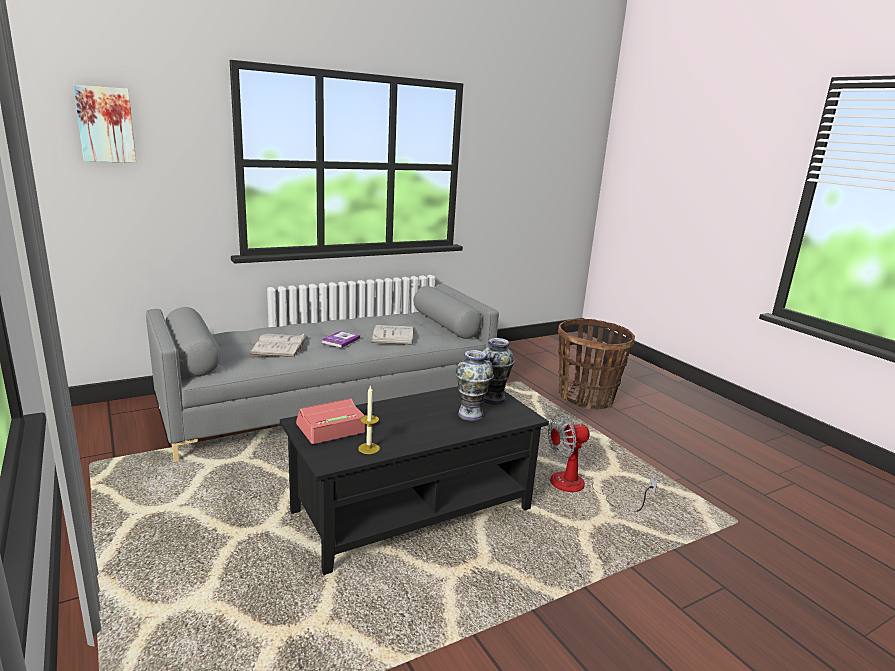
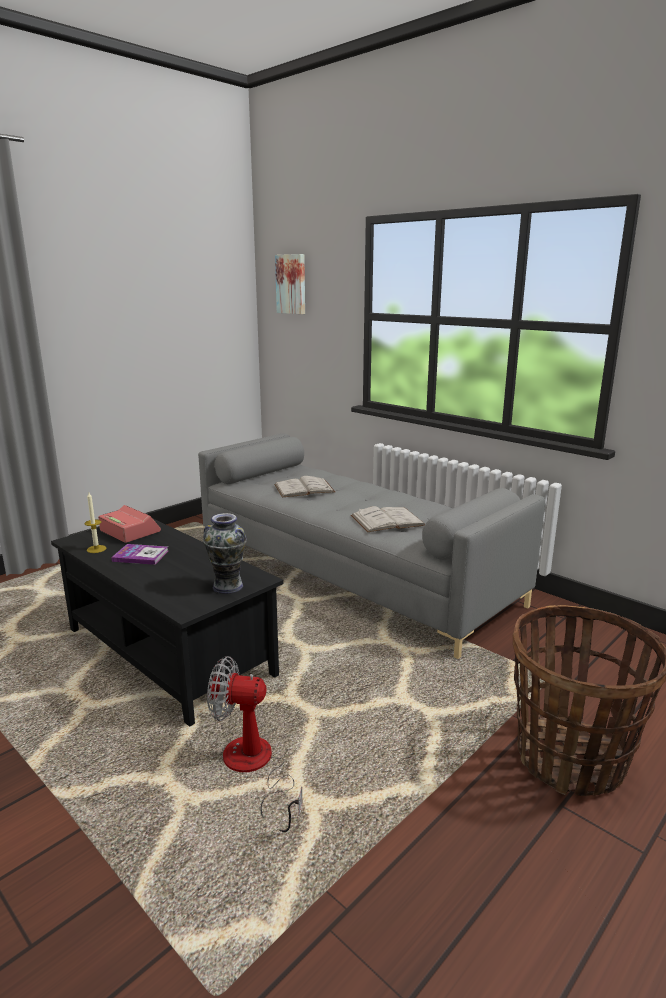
camera: 75 degrees right, 0 degrees up
book [321,331,360,348] -> book moved to [111,544,168,565]
vase [455,350,494,421] -> none
fan [548,414,657,512] -> fan turned 45 degrees counterclockwise [207,656,302,832]

